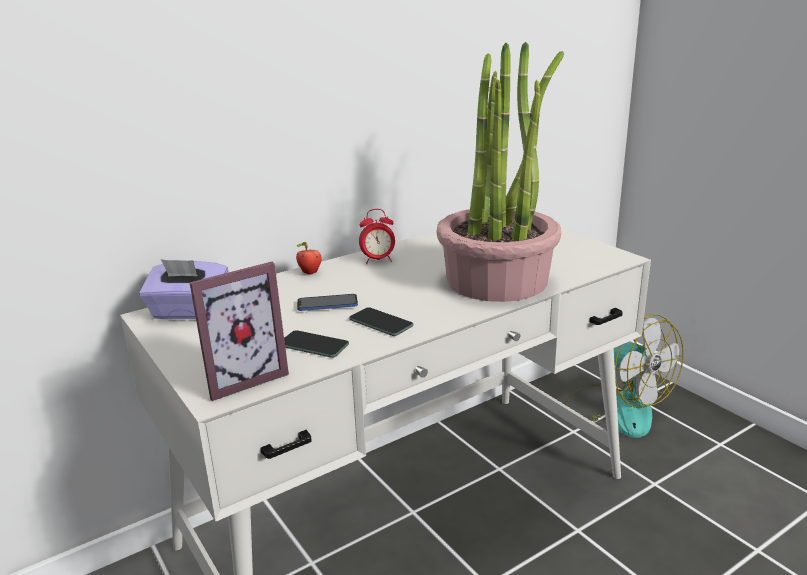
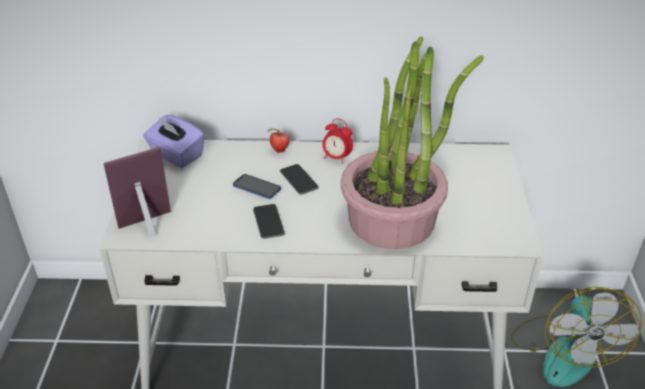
camera: 35 degrees right, 15 degrees up
picture frame [190,262,289,401] -> picture frame turned 150 degrees clockwise [103,147,171,237]
phone [284,330,349,358] -> phone moved to [280,164,319,195]

